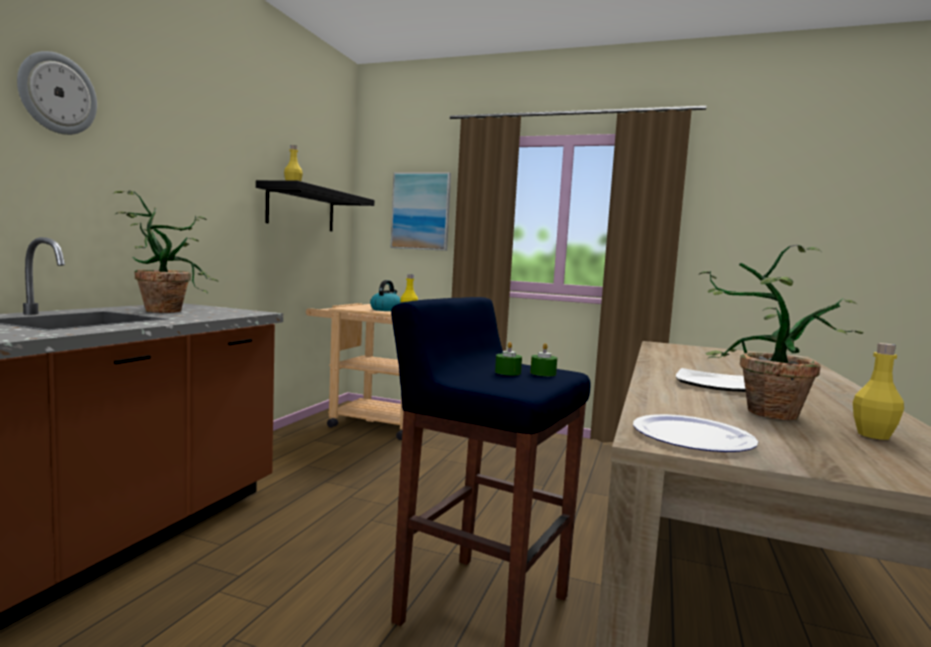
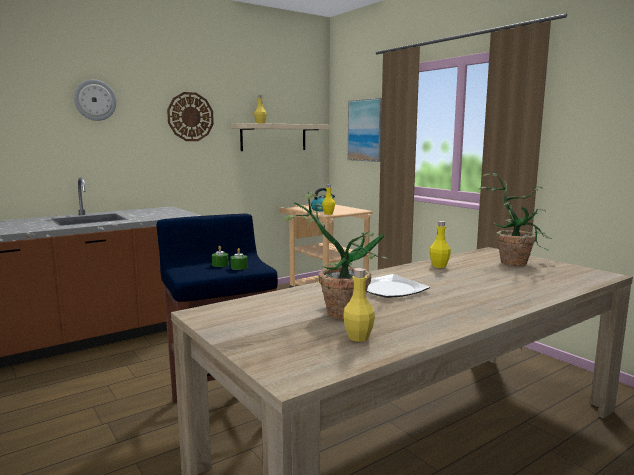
camera: 35 degrees right, 5 degrees up
potted plant [113,191,219,313] -> potted plant moved to [479,173,552,266]
black shelf [256,180,374,231] -> beige shelf [231,123,330,151]
plate [633,414,758,452] -> none
none -> wall clock [167,92,214,141]
none -> yellow bottle [429,221,451,268]

